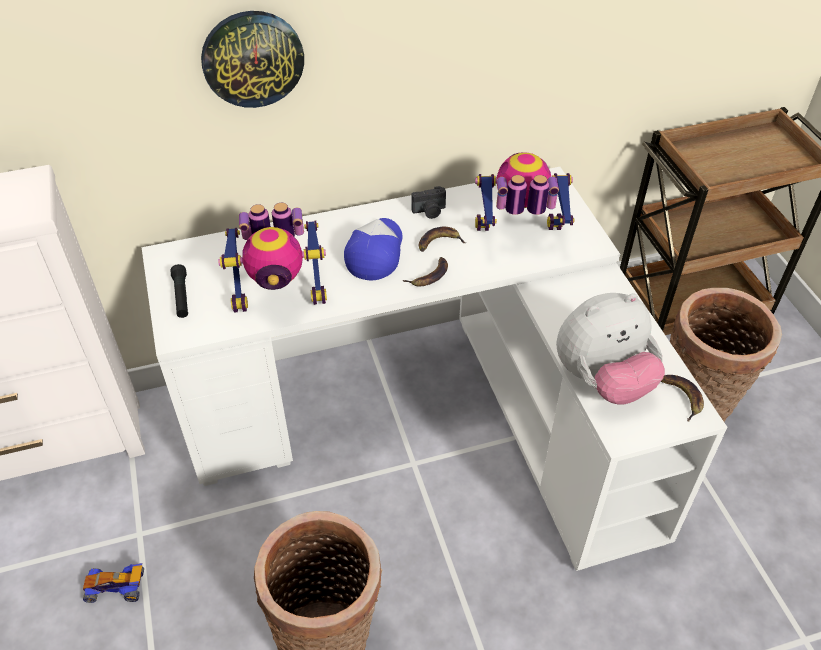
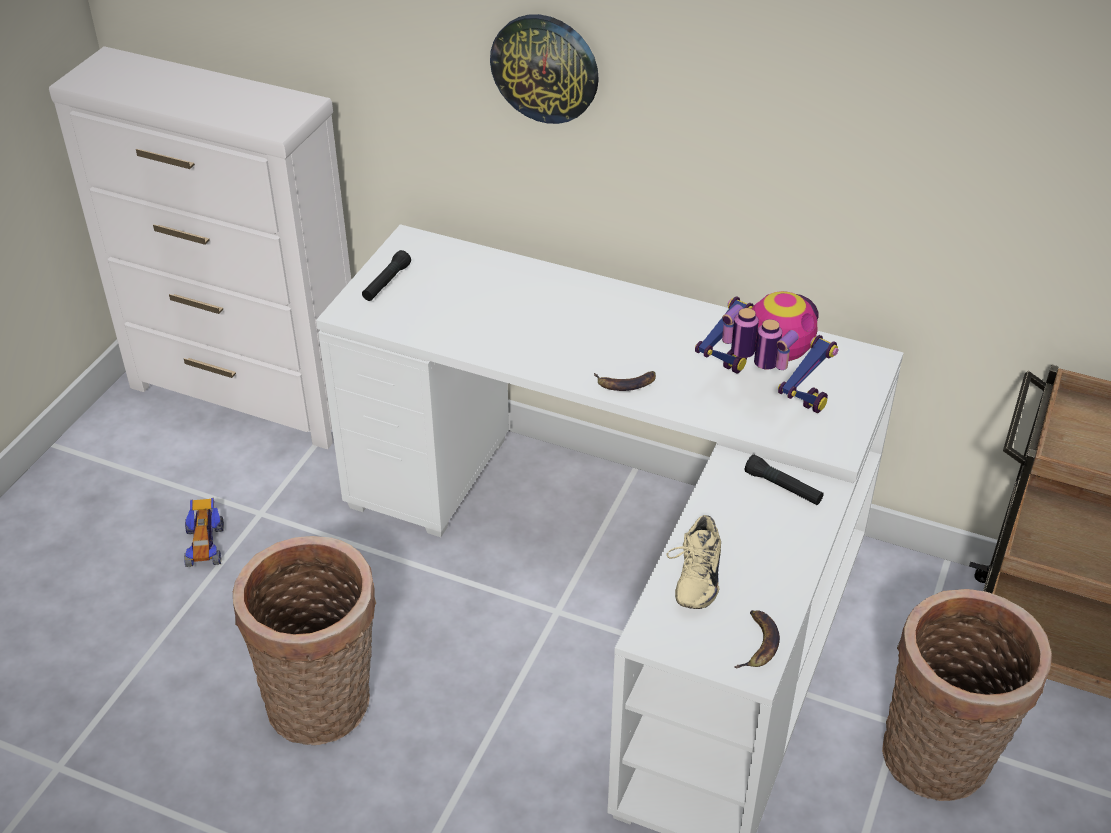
camera: 40 degrees right, 5 degrees down
toy car [83,563,144,603] -> toy car turned 135 degrees counterclockwise [184,498,224,567]
toy robot [218,203,327,313] -> none
cap [344,218,403,280] -> none
camera [411,186,446,219] -> none
banana [419,227,465,252] -> none
plush toy [556,293,665,405] -> beige shoe [666,515,721,609]
none -> black flashlight [745,455,824,505]

